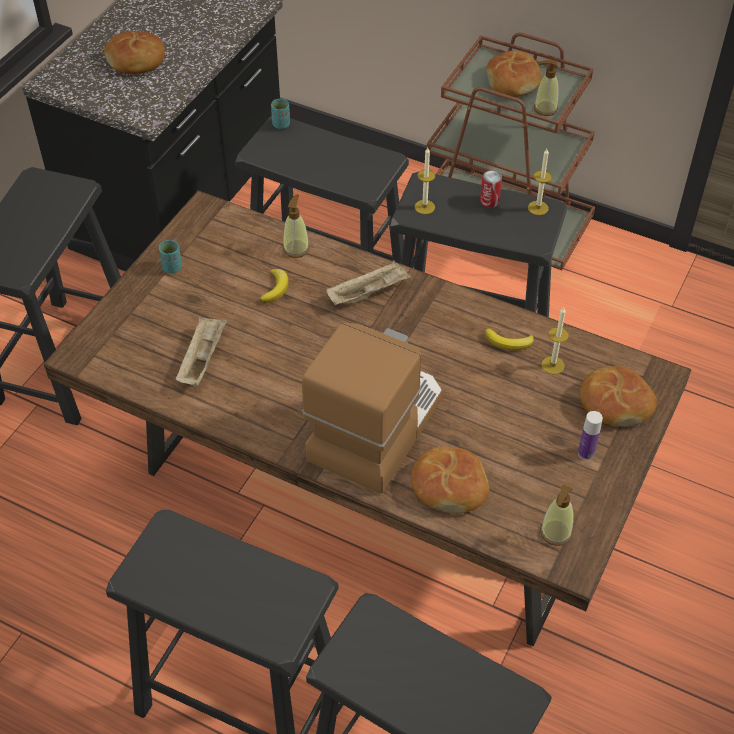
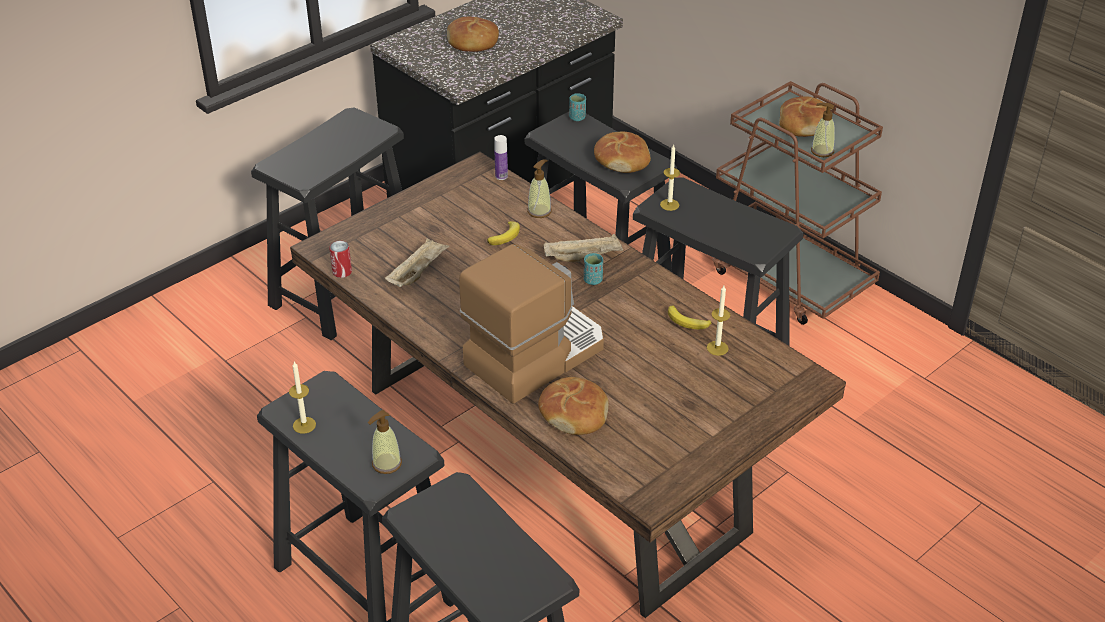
camera: 20 degrees right, 10 degrees down
turquoise cup [159,240,182,273] -> turquoise cup moved to [584,253,603,285]
can [480,170,502,208] -> can moved to [329,241,352,278]
candle [528,149,552,215] -> candle moved to [289,362,316,434]
soap dispenser [540,485,574,546] -> soap dispenser moved to [368,410,402,474]
bottle [578,411,603,460] -> bottle moved to [494,135,508,180]
bread [580,366,657,427] -> bread moved to [594,131,651,173]

